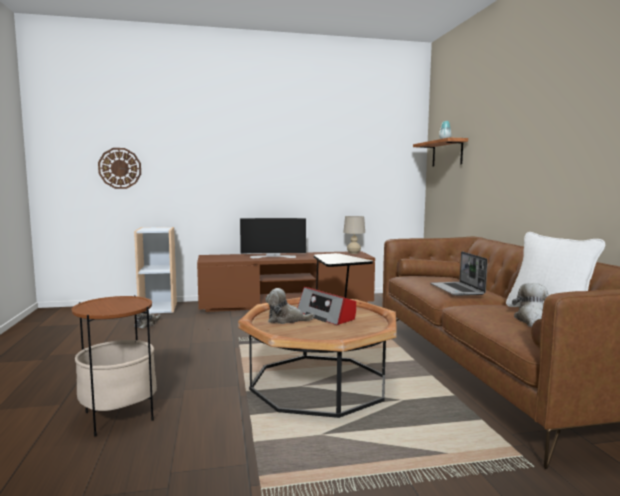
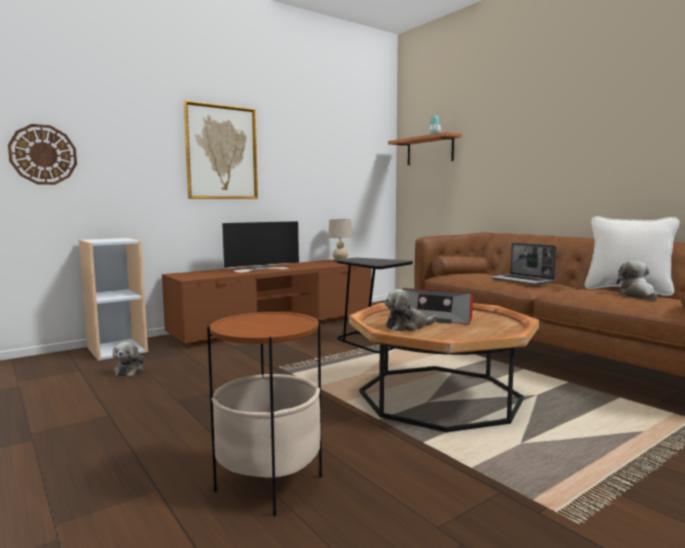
camera: 25 degrees left, 0 degrees up
none -> picture [183,101,258,199]

